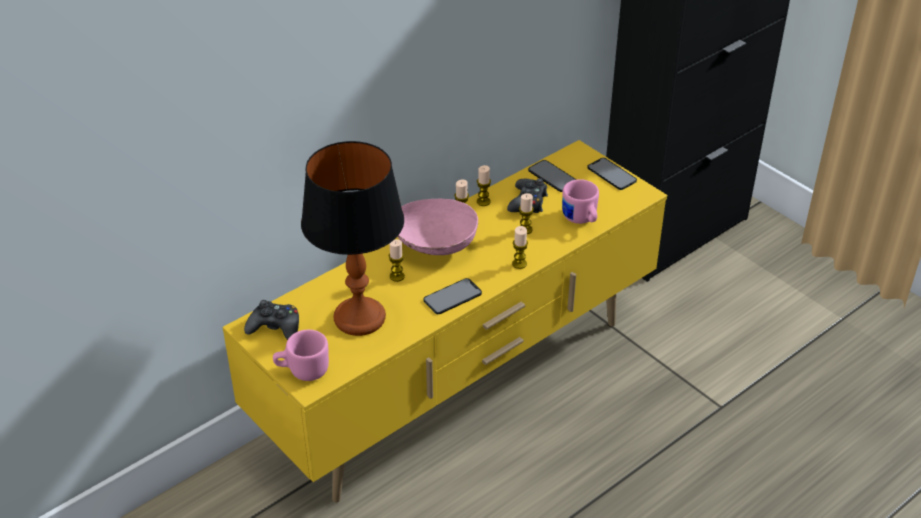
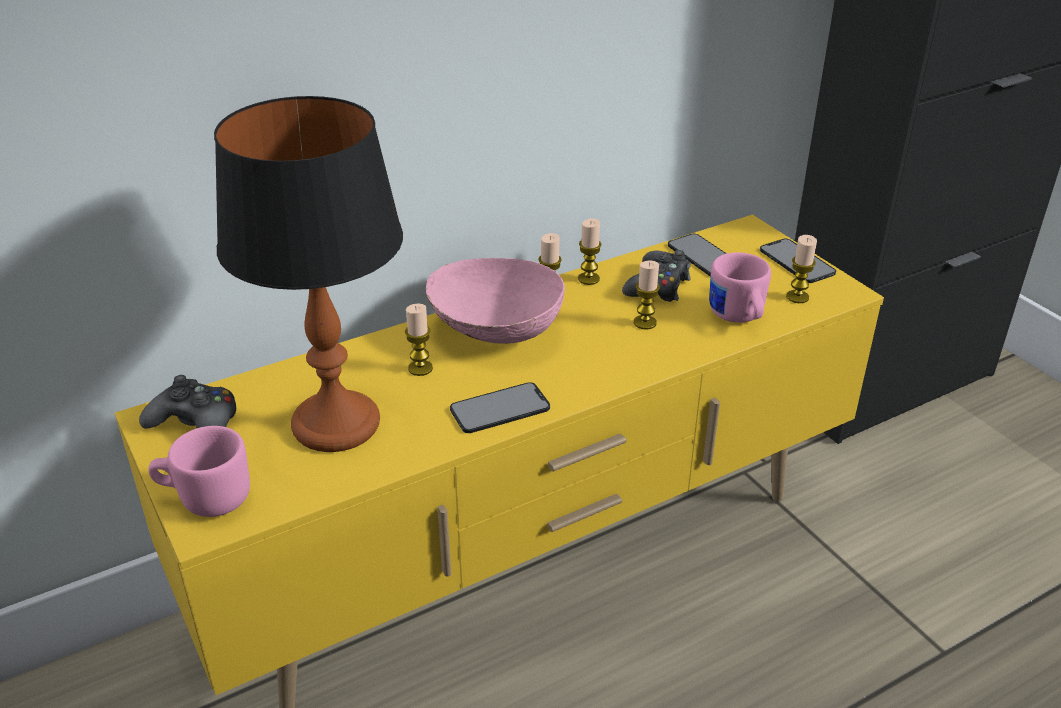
camera: 10 degrees right, 5 degrees down
candle [512,226,528,269] -> candle moved to [786,235,817,303]

